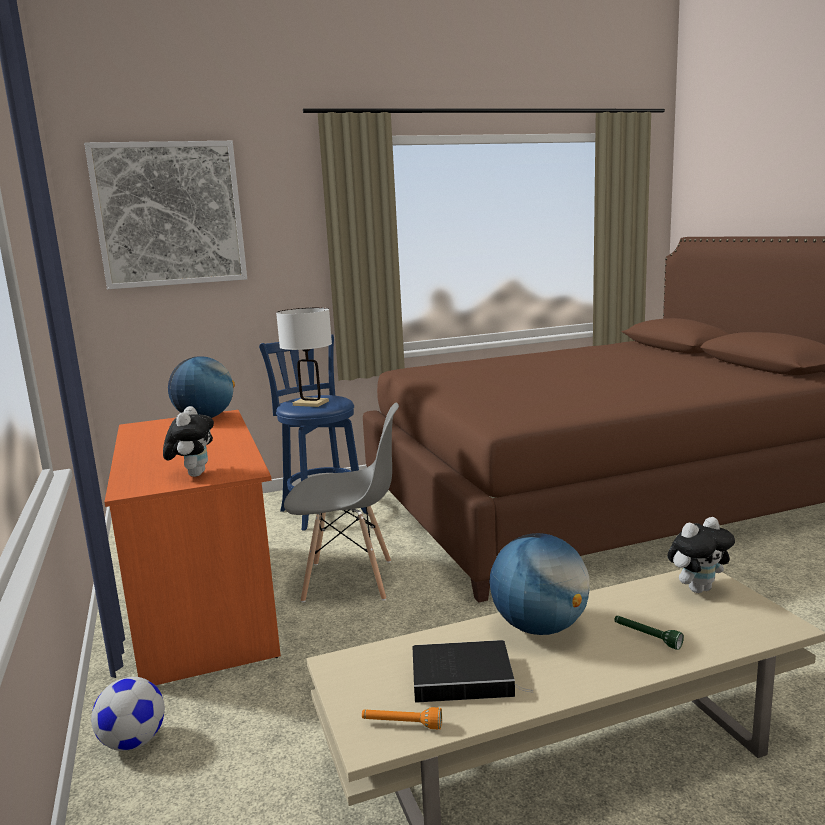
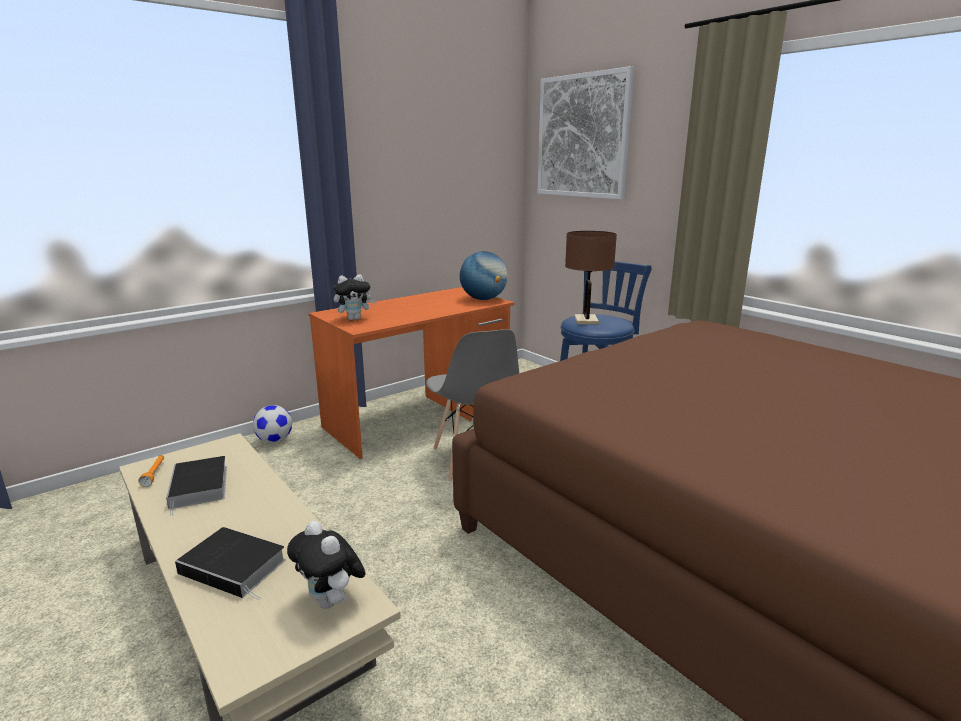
camera: 70 degrees right, 5 degrees up
white table lamp [276,307,332,407] -> brown table lamp [565,231,617,324]
globe [490,533,590,635] -> none
green flashlight [615,616,684,650] -> book [175,527,286,600]

